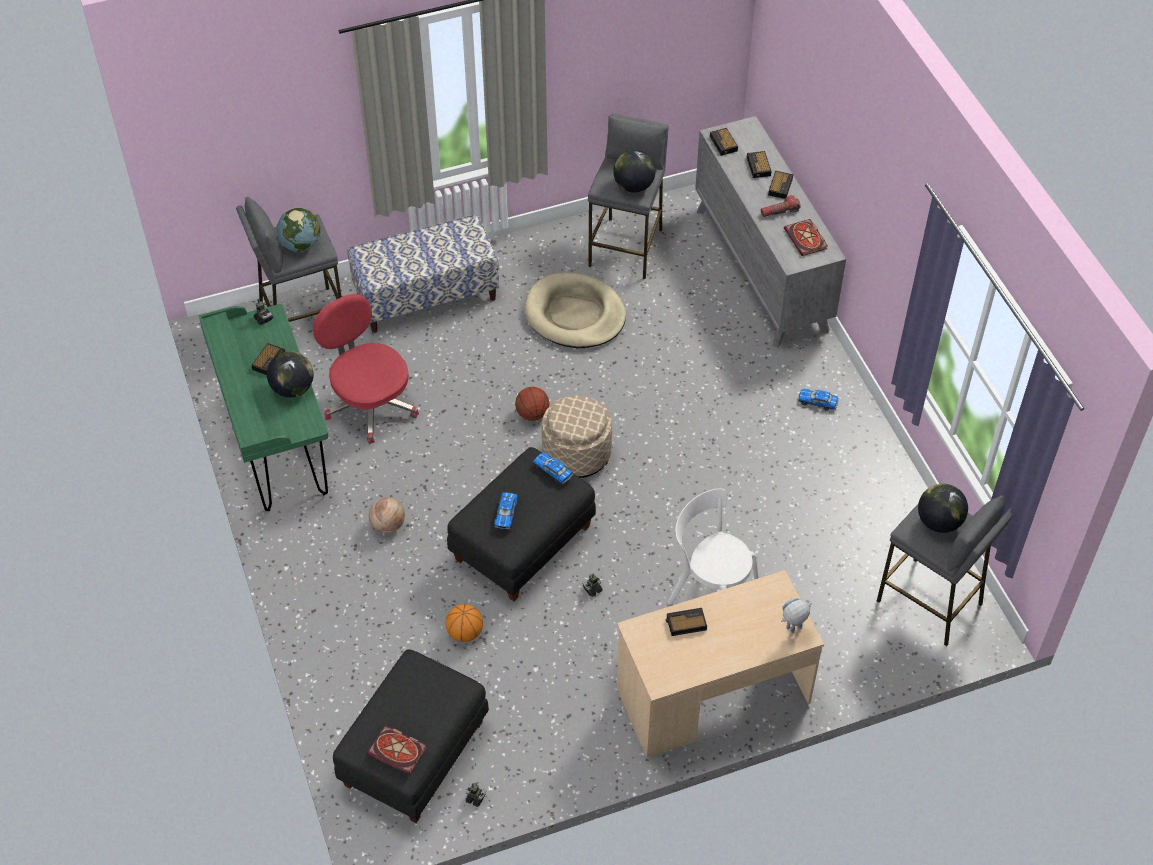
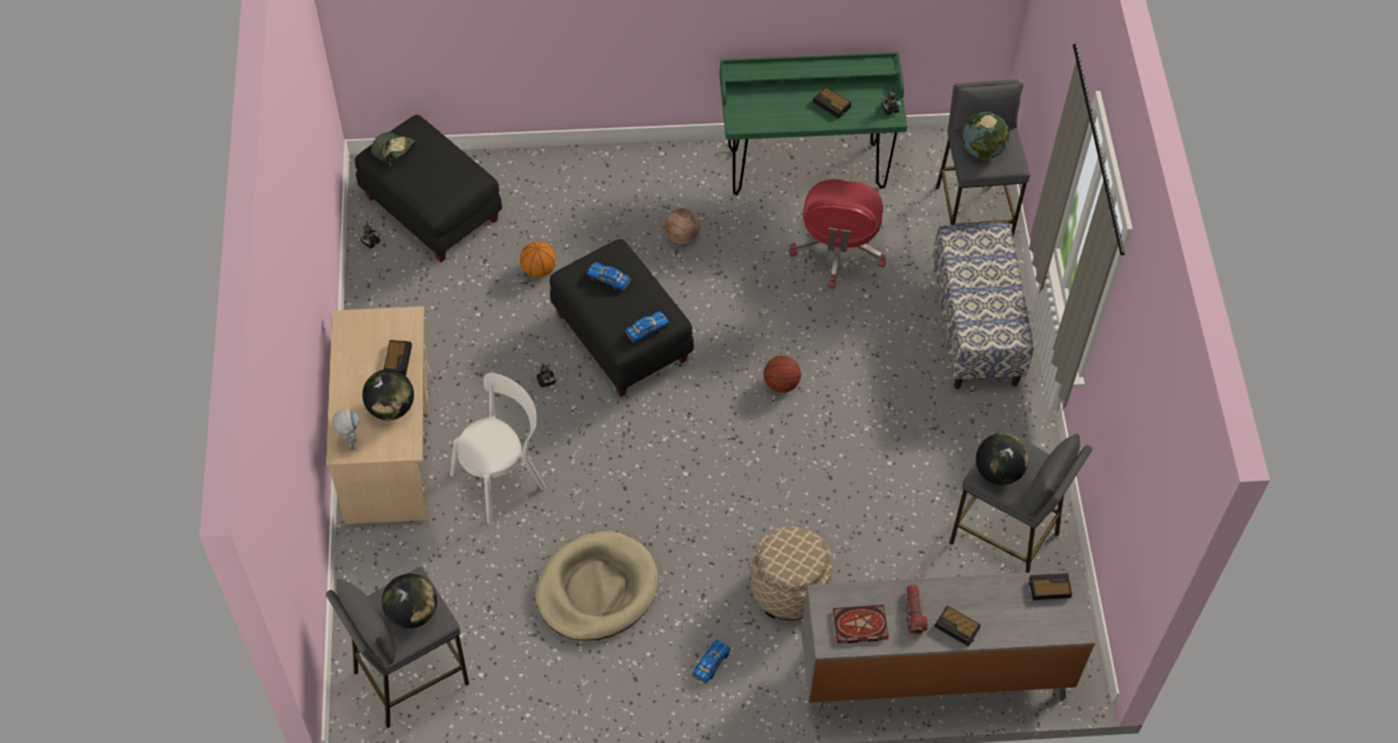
camera: 105 degrees right, 5 degrees up
globe [267,351,314,398] -> globe moved to [362,369,414,420]
red office chair [313,294,419,444] -> red office chair turned 120 degrees clockwise [789,179,886,289]
book [367,725,427,775] -> cap [371,132,416,168]
beige dog bed [525,272,626,348] -> beige dog bed moved to [536,531,658,641]
beige ottoman [542,395,612,478] -> beige ottoman moved to [751,526,832,620]
alarm clock [747,151,771,178] -> none

